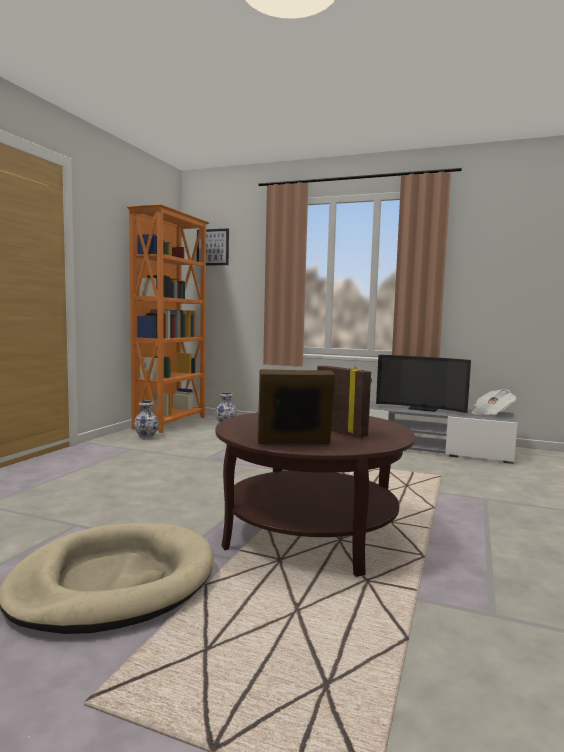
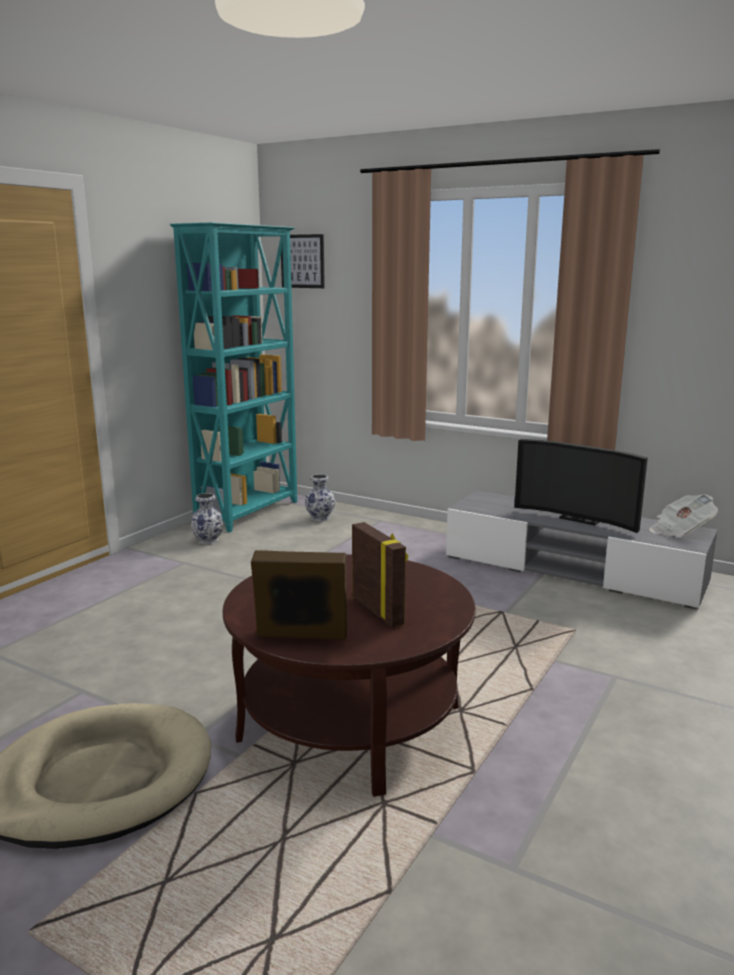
camera: 10 degrees right, 10 degrees up
orange bookcase [127,204,210,433] -> turquoise bookcase [170,222,297,532]

